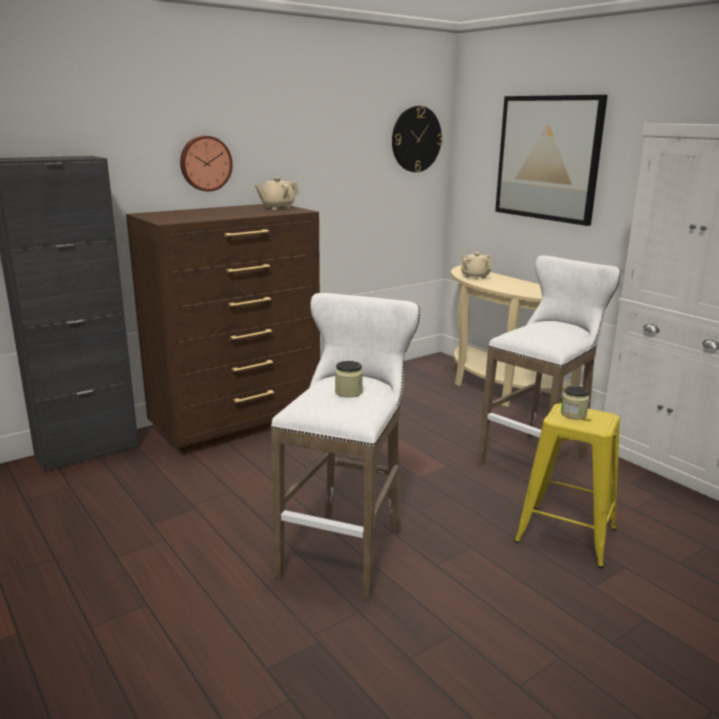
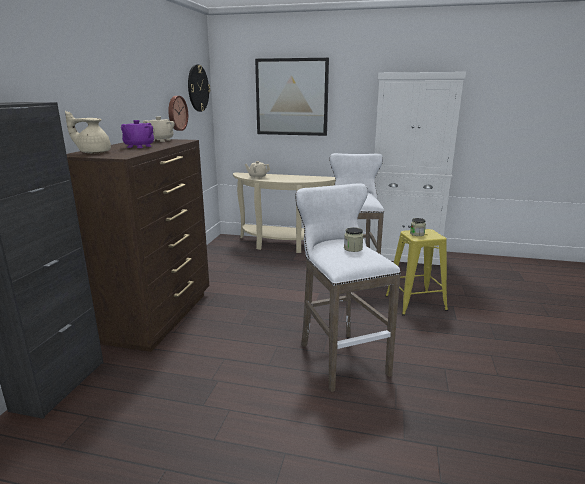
camera: 40 degrees left, 0 degrees up
wall clock [180,136,233,191] -> wall clock moved to [168,96,188,131]
none -> beige teapot [65,111,111,154]
none -> purple teapot [121,120,154,148]

